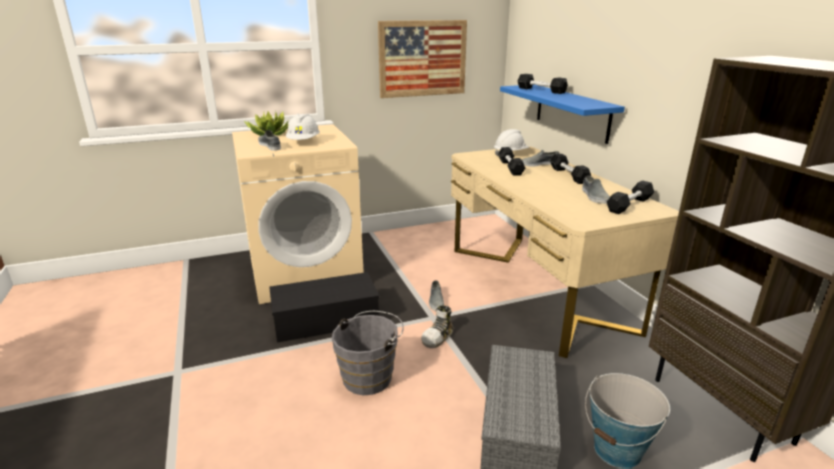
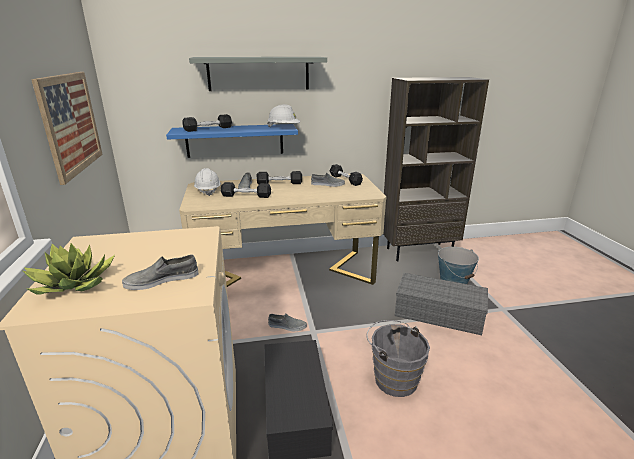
camera: 80 degrees left, 0 degrees up
white hard hat [286,114,320,140] -> white hard hat moved to [267,104,300,127]
shoe [421,305,453,348] -> none
none -> grey shelf [189,57,327,91]

